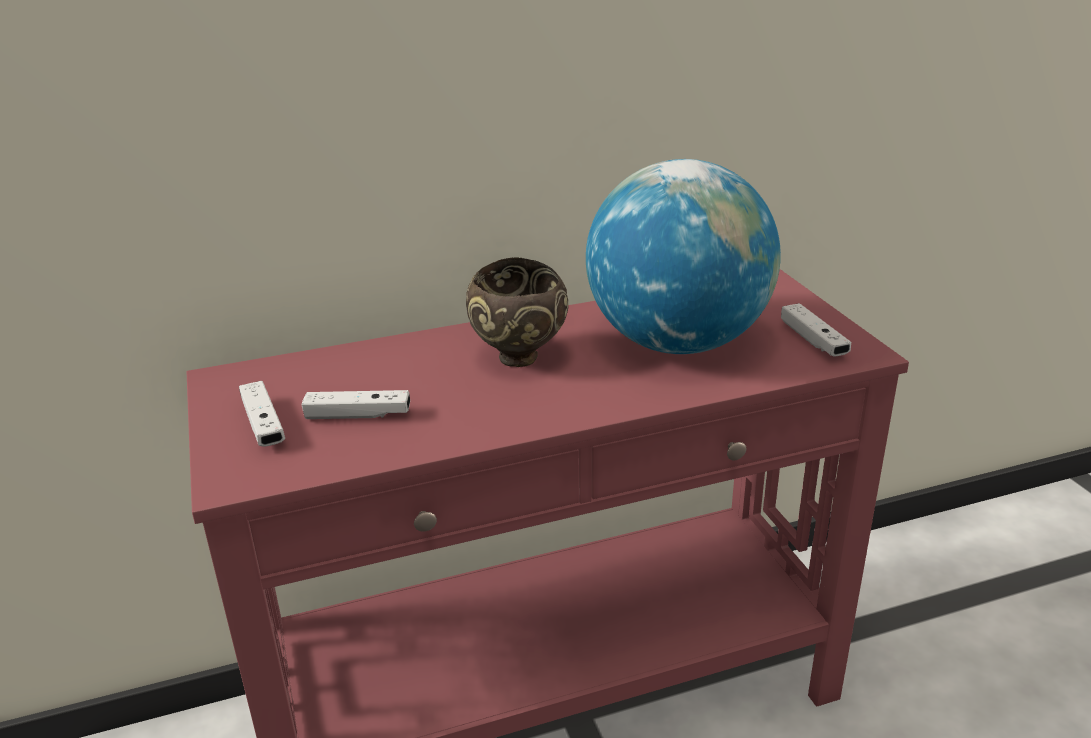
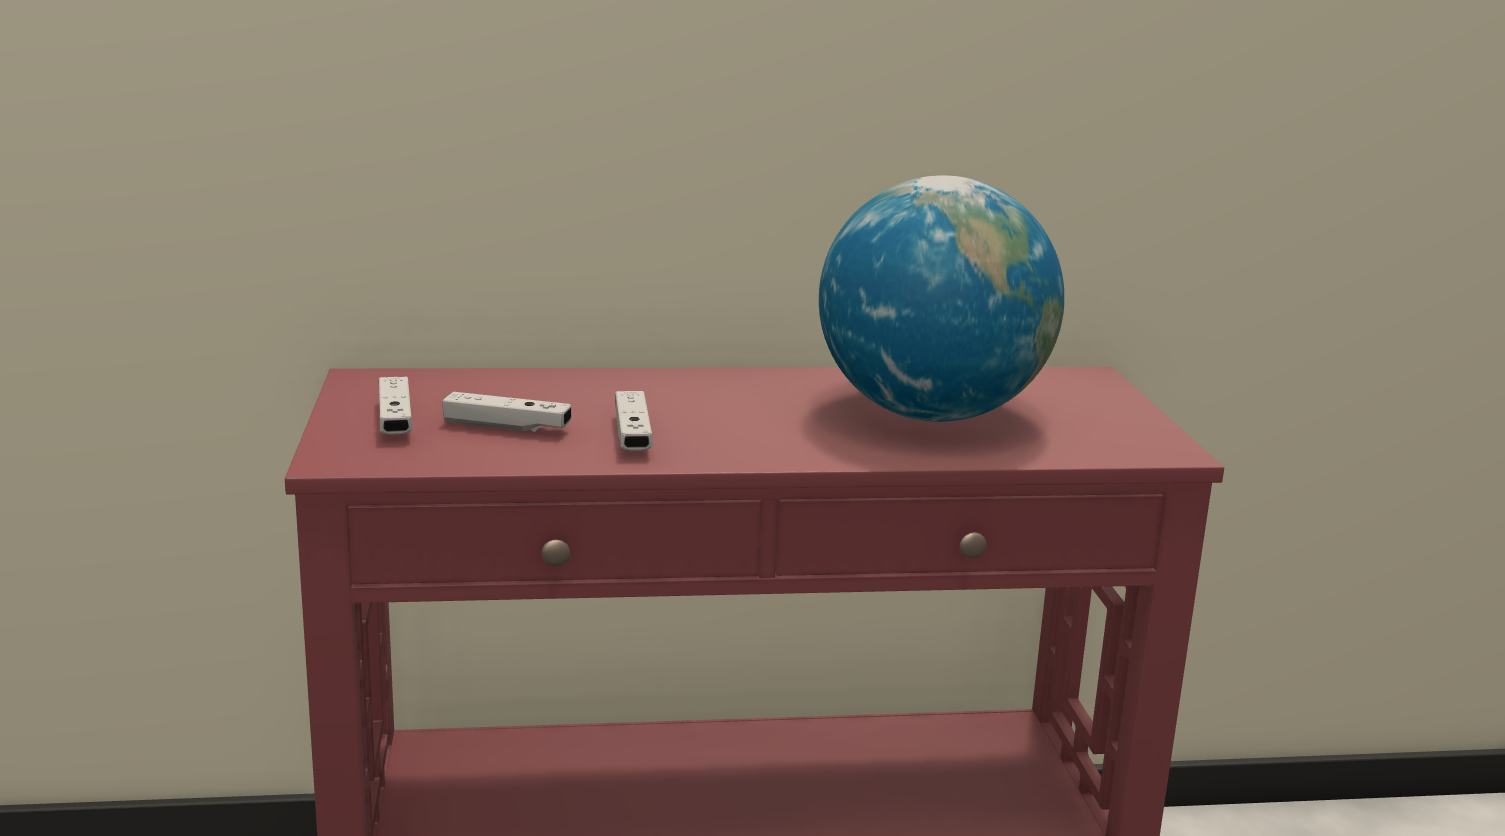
camera: 10 degrees right, 10 degrees down
brown bowl [466,257,569,367] -> none
white game controller [781,303,851,356] -> white game controller moved to [615,391,653,451]

